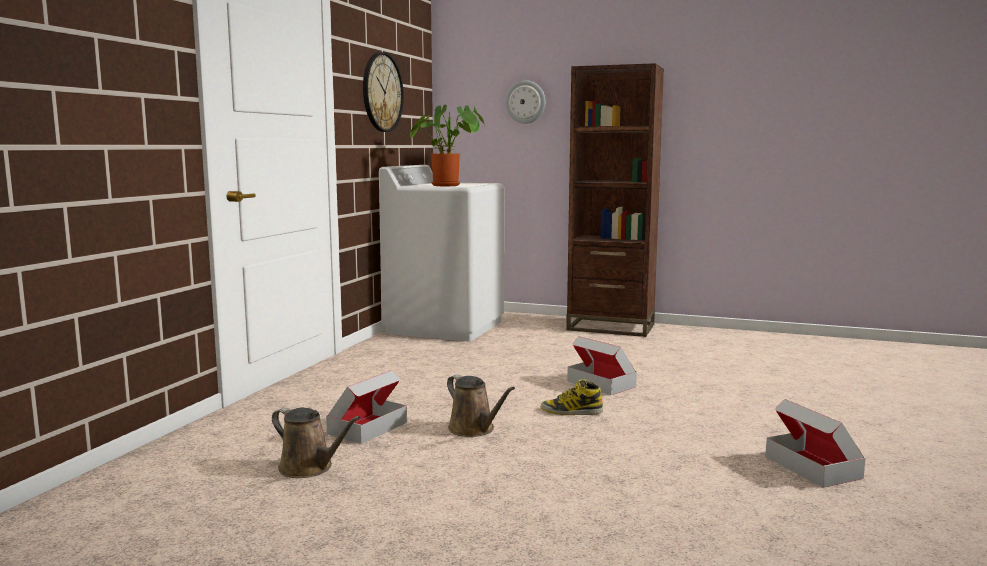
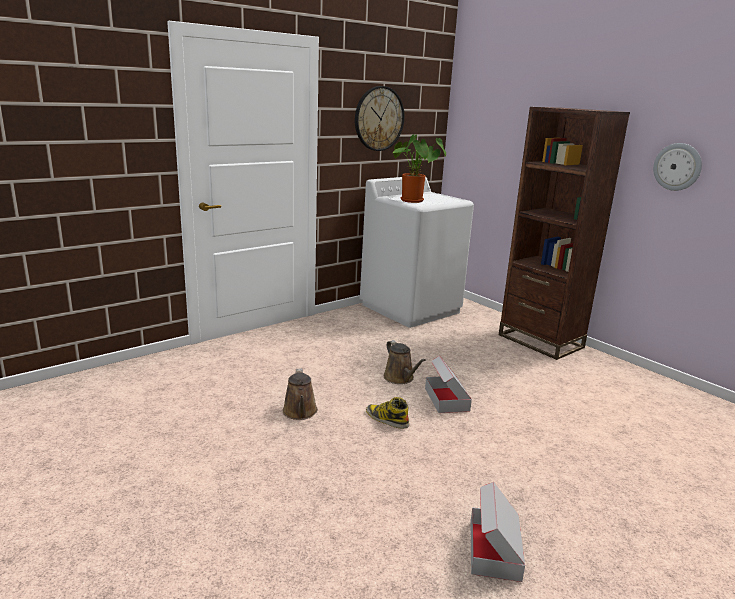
camera: 30 degrees right, 10 degrees up
brown watering can [272,407,361,478] -> brown watering can moved to [384,340,426,384]
cardboard box [326,370,407,444] -> none
wall clock [505,80,545,124] -> wall clock moved to [653,143,702,191]

